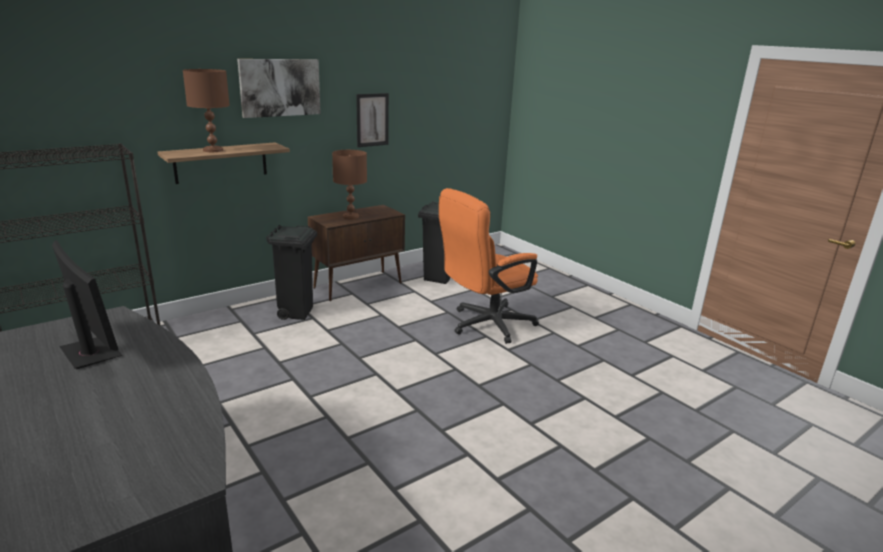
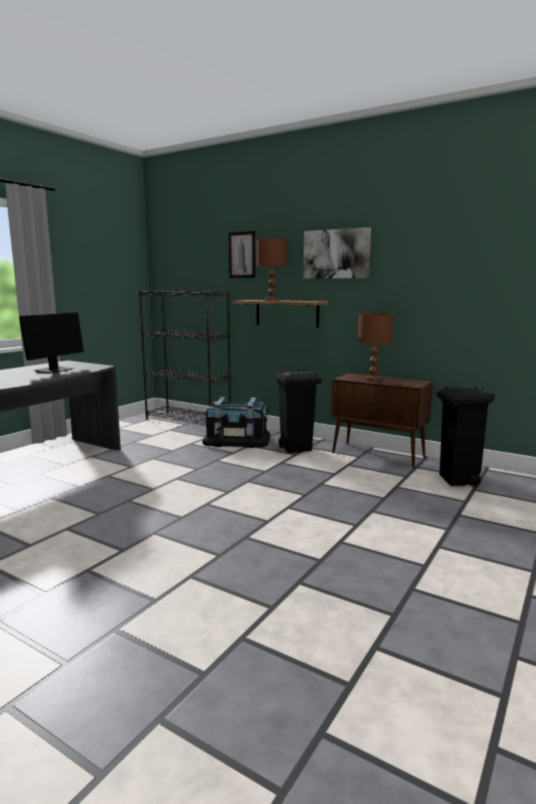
camera: 70 degrees right, 10 degrees down
picture [356,93,389,147] -> picture moved to [228,231,255,278]
orange office chair [439,188,539,344] -> none
none -> black storage box [203,397,270,448]

